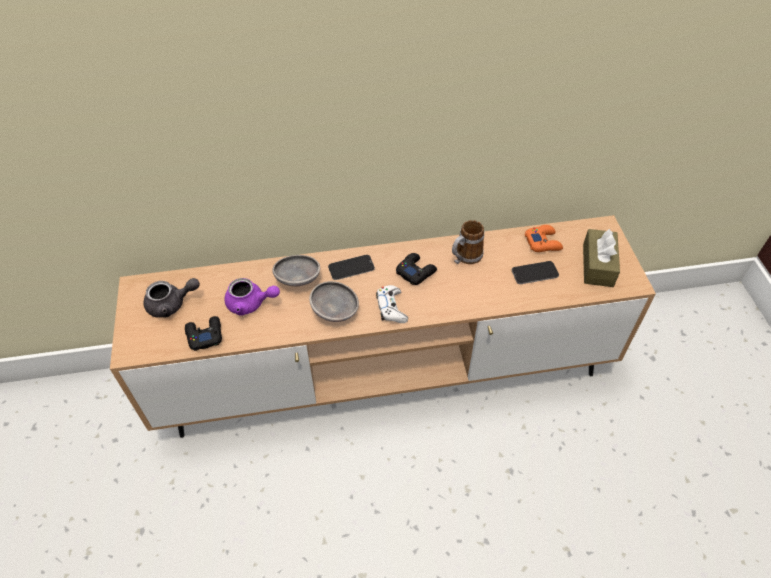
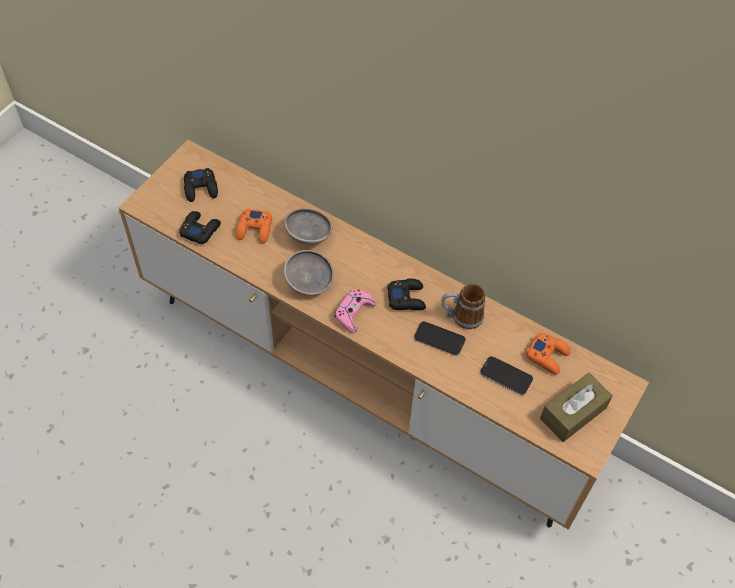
camera: 40 degrees right, 5 degrees up
grey teapot [144,278,200,318] -> black game controller [184,168,218,202]
purple teapot [224,278,280,316] -> orange game controller [236,208,272,244]
phone [328,255,375,280] -> phone moved to [414,321,466,356]
white game controller [376,285,408,323] -> pink game controller [334,289,376,333]

